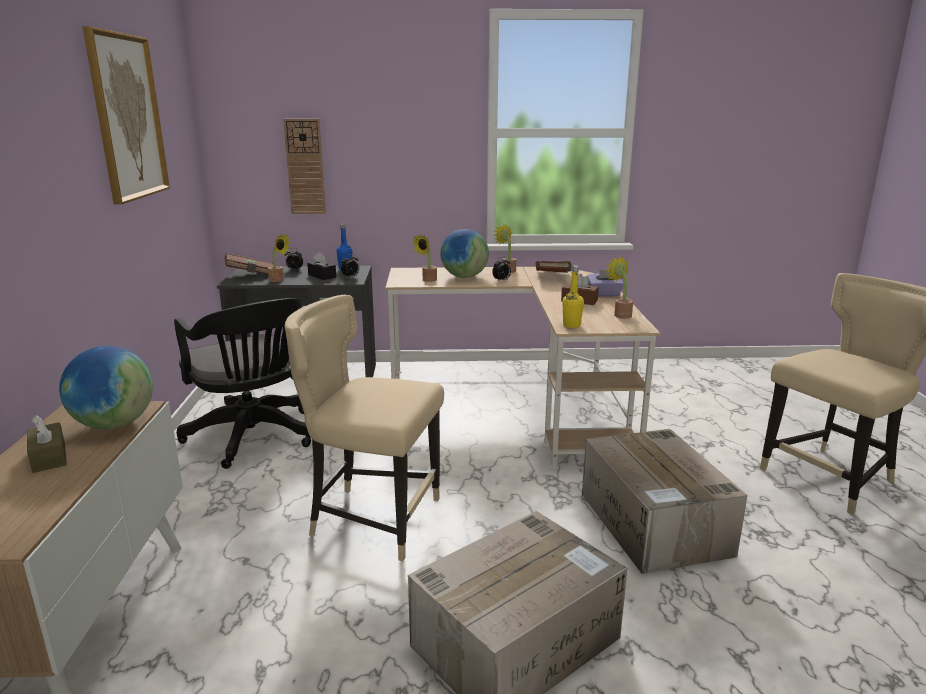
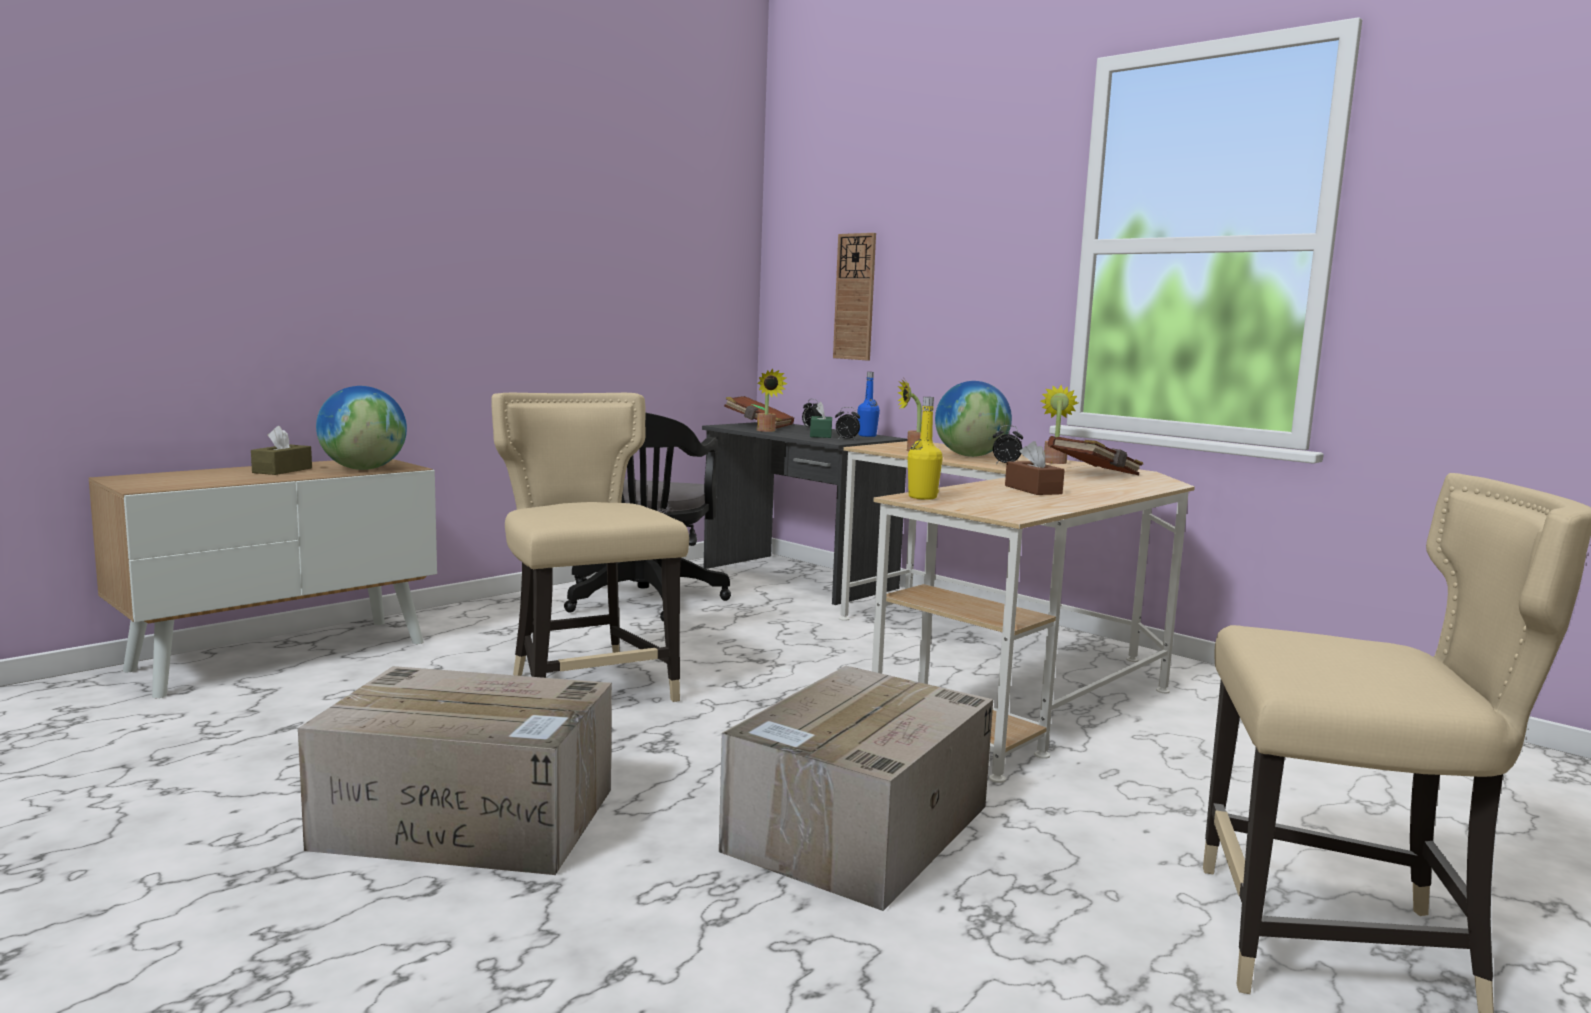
camera: 45 degrees right, 10 degrees down
picture [83,27,170,205] -> none
black tissue box [307,252,336,280] -> green tissue box [810,402,832,438]
purple tissue box [587,270,624,297] -> none
potted plant [605,256,633,319] -> none

